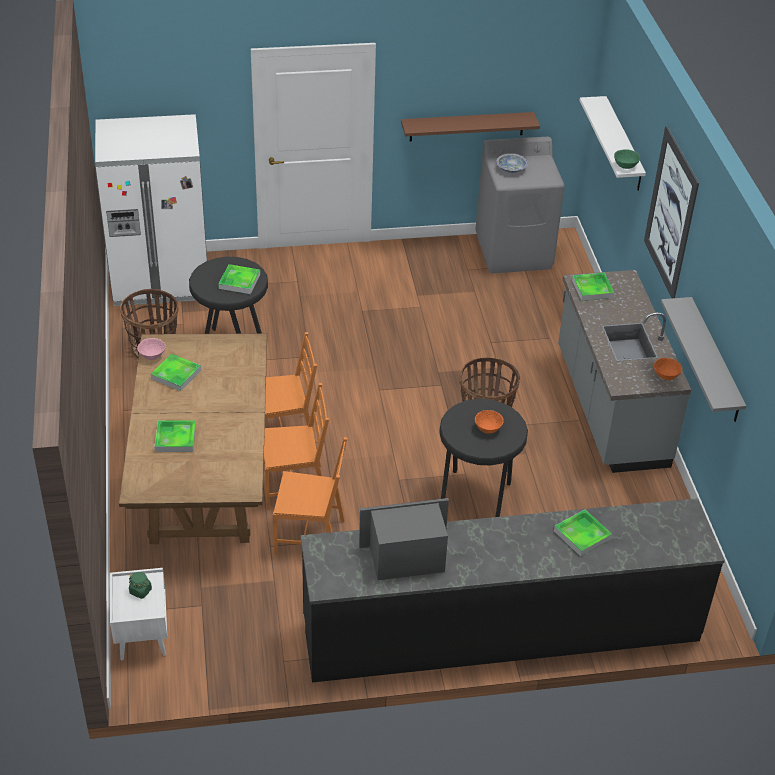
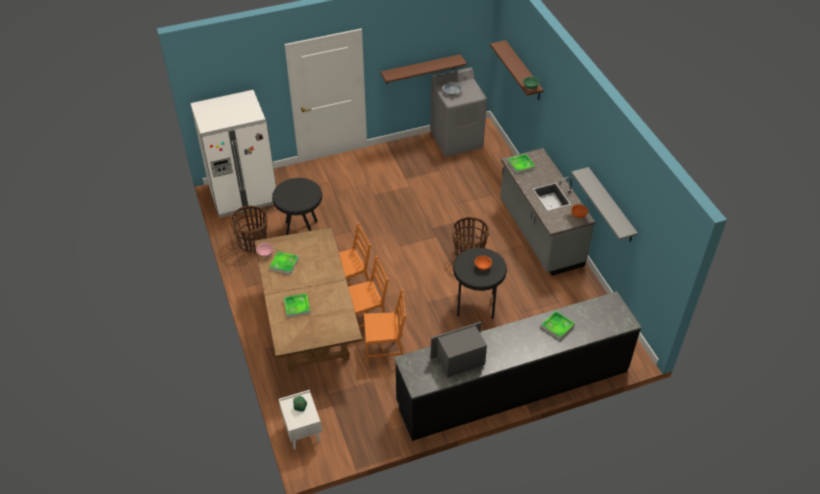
camera: 10 degrees left, 5 degrees up
tray [218,264,260,294] -> none
white shelf [579,96,646,191] -> brown shelf [490,40,544,100]
picture [644,126,699,298] -> none

